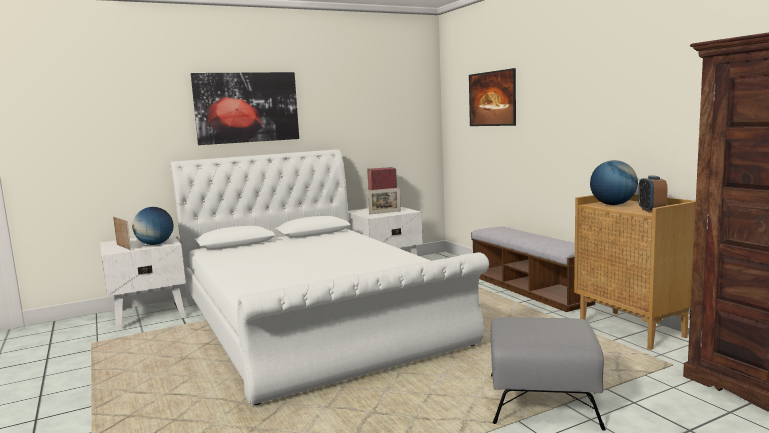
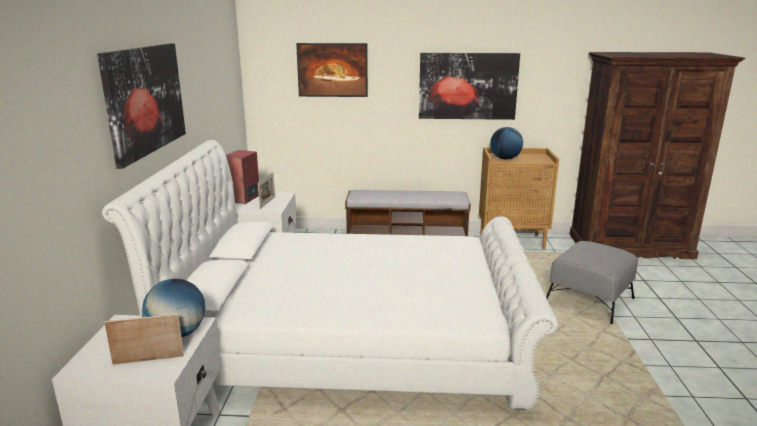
camera: 60 degrees left, 10 degrees up
alarm clock [638,175,667,213] -> none
none -> picture [419,53,520,120]

